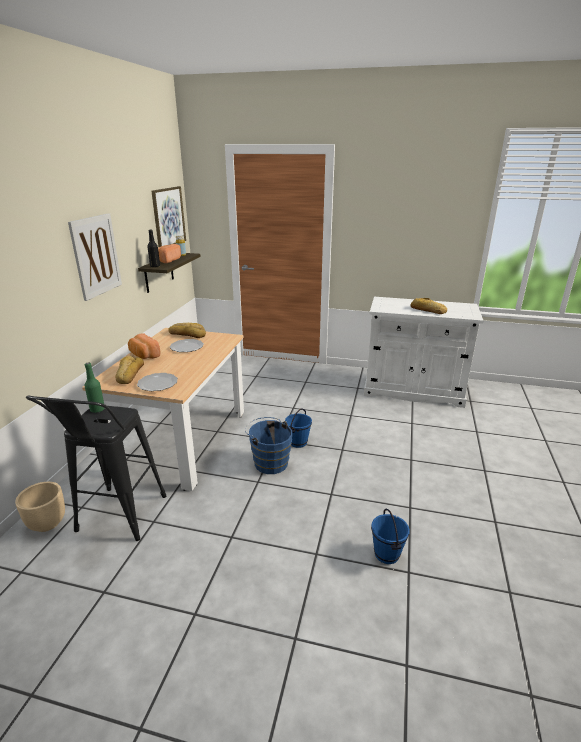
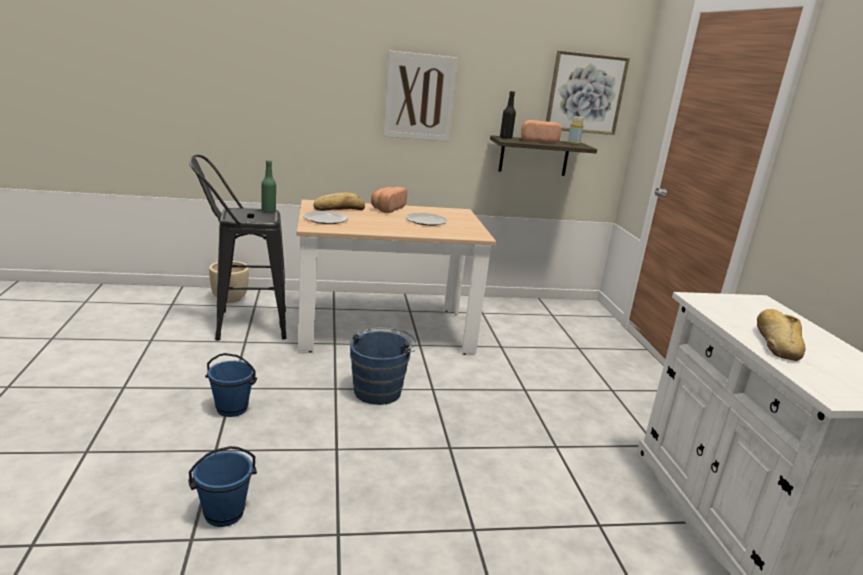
camera: 65 degrees right, 5 degrees down
bread [168,323,206,338] -> none
blue bucket [285,408,312,448] -> blue bucket moved to [205,353,257,417]

